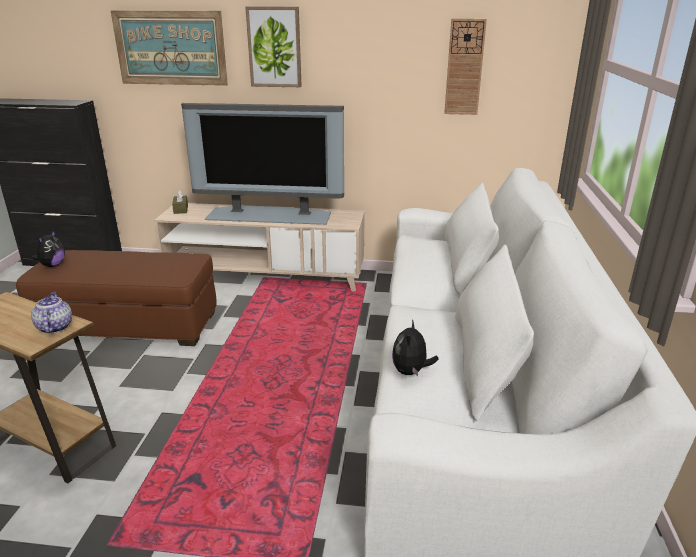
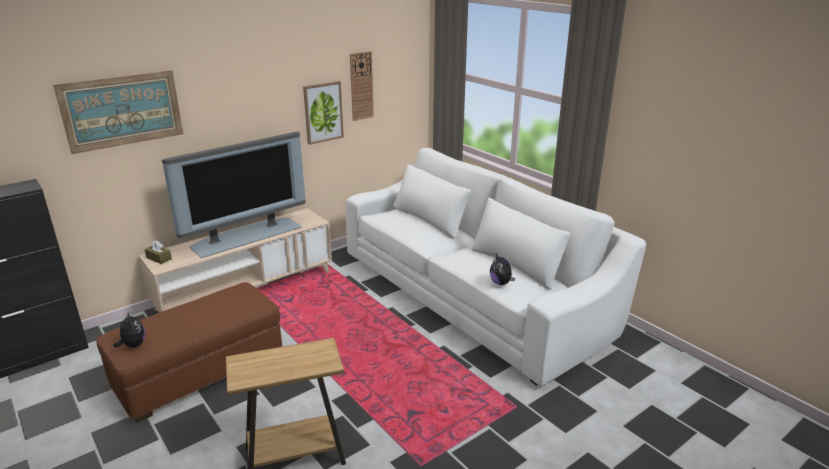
camera: 45 degrees left, 0 degrees up
teapot [31,292,72,334] -> none
picture [245,7,302,87] -> picture moved to [303,81,344,145]

